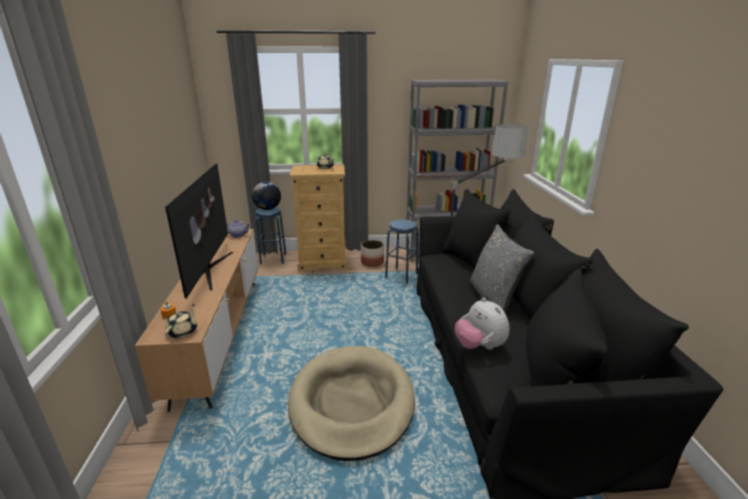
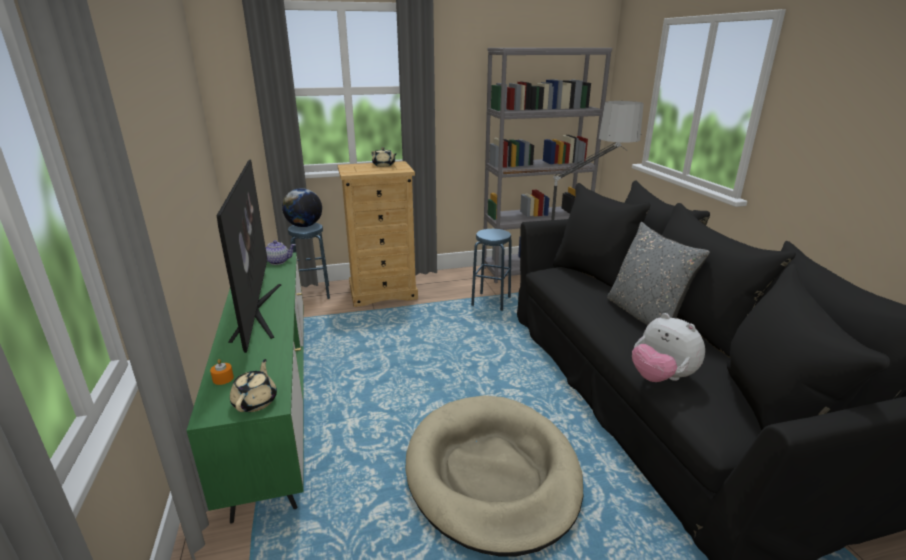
camera: 10 degrees left, 0 degrees up
brown tv stand [135,229,259,412] -> green tv stand [186,252,304,524]
planter [361,240,384,267] -> none

